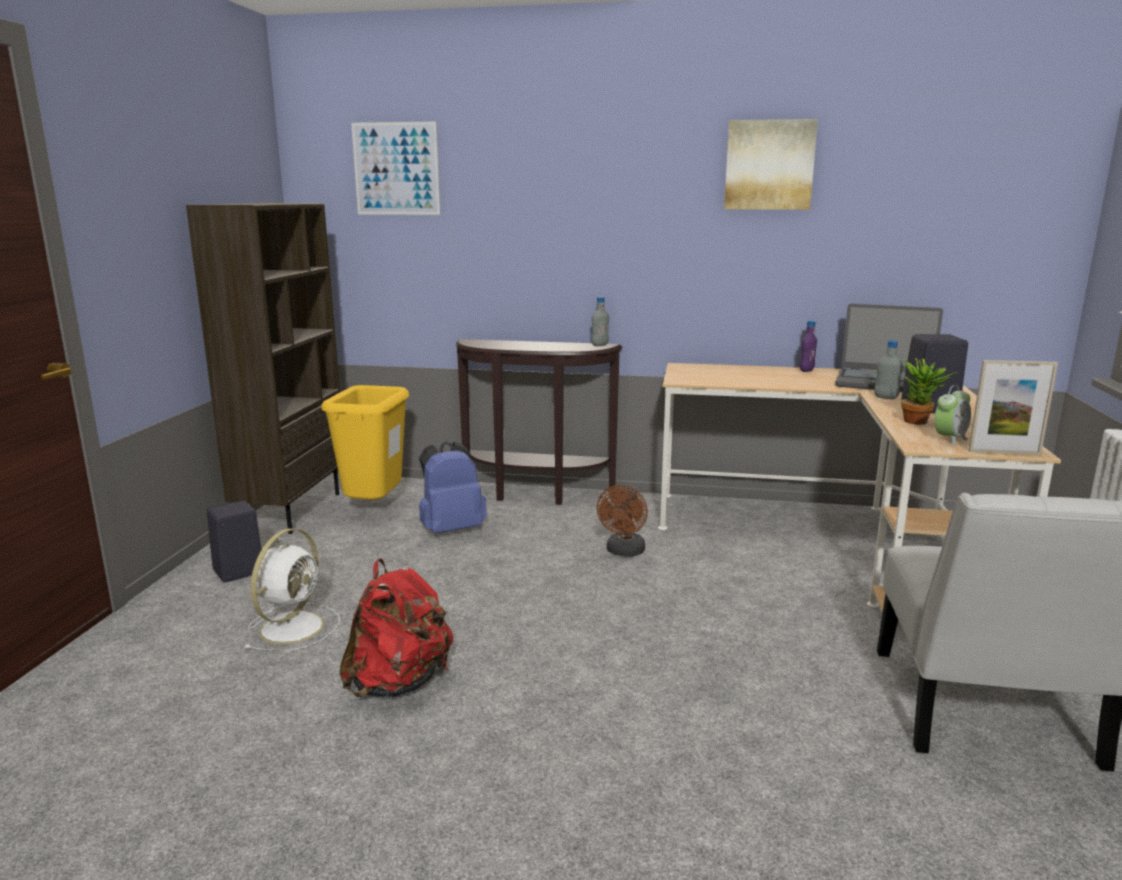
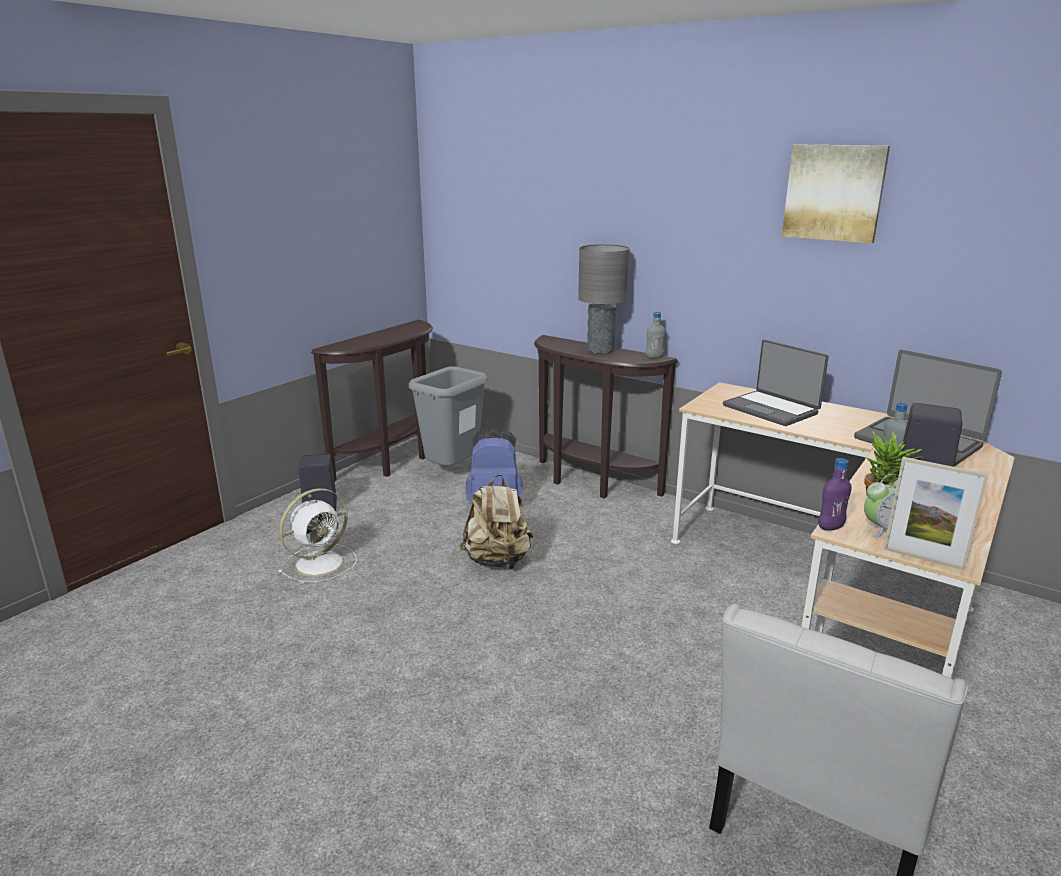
camera: 25 degrees right, 5 degrees up
brown bookcase [186,203,340,534] -> brown console table [311,320,433,481]
yellow trash can [321,385,409,500] -> grey trash can [409,366,488,466]
red backpack [339,558,453,697] -> none
picture [351,122,440,215] -> none
brown fan [596,485,648,556] -> none
purple bottle [800,320,817,372] -> purple bottle moved to [818,458,852,531]
none -> beige backpack [459,474,533,570]
none -> grey table lamp [578,244,630,354]
none -> laptop [723,340,829,426]

